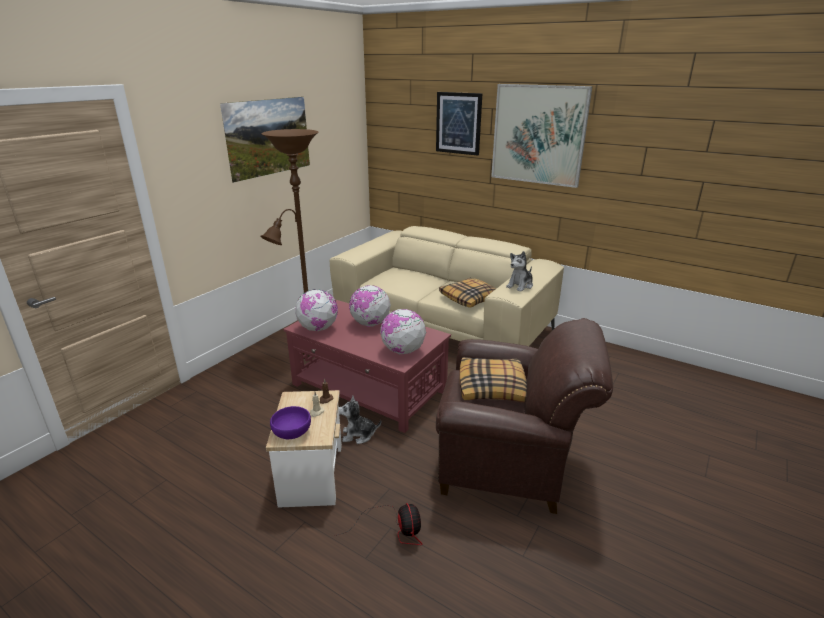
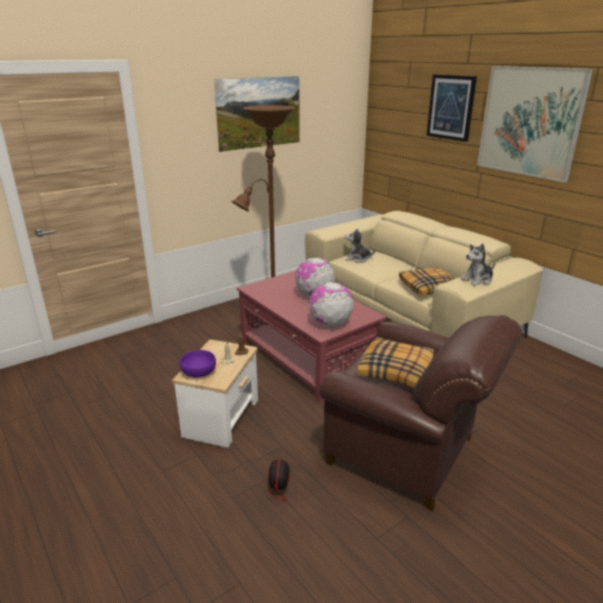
camera: 20 degrees right, 0 degrees up
globe [295,289,338,331] -> none
plush toy [339,396,382,444] -> plush toy moved to [345,229,376,263]

